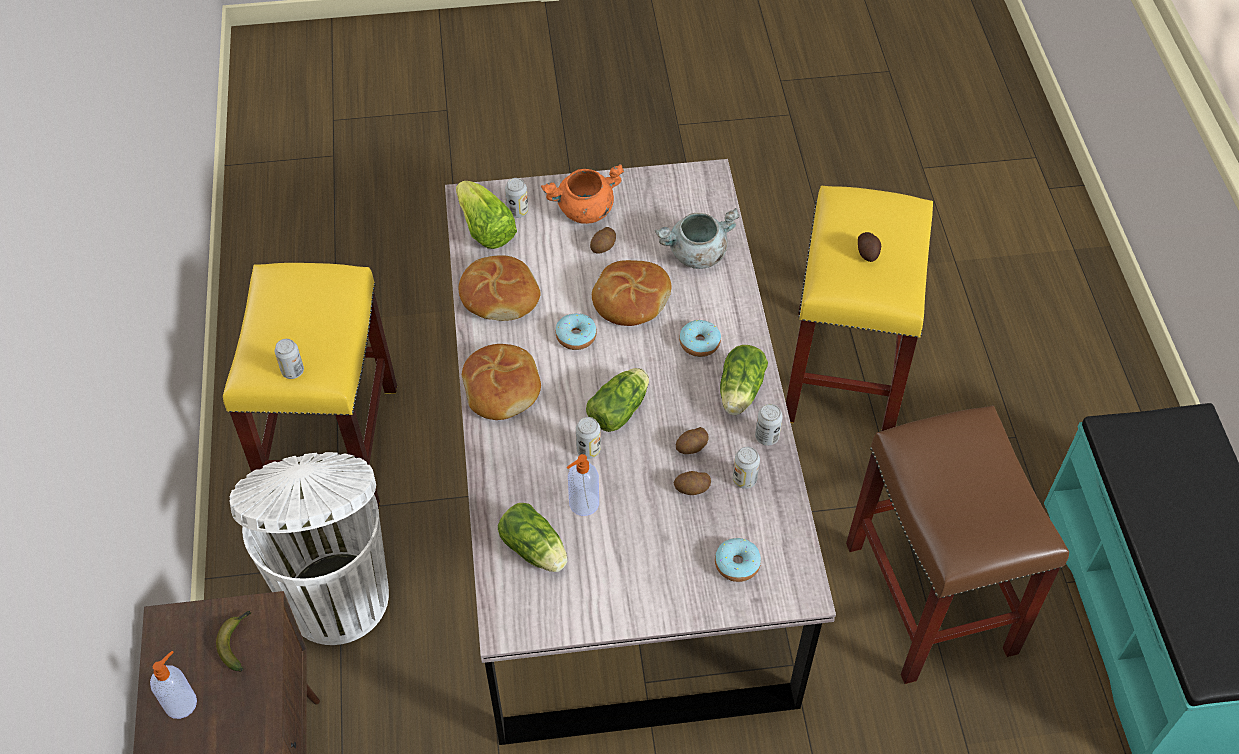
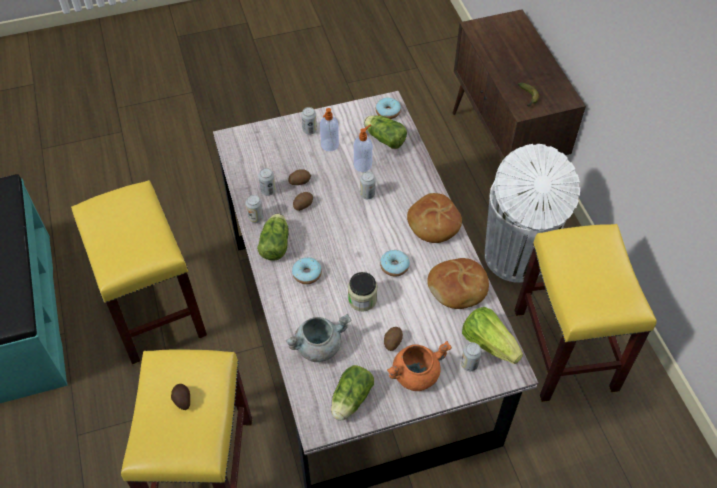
camera: 170 degrees right, 0 degrees up
soap dispenser [150,651,197,719] -> soap dispenser moved to [320,108,339,151]
can [275,339,304,379] -> can moved to [301,107,317,134]
lettuce [586,368,649,432] -> lettuce moved to [331,365,374,421]
bread [592,260,671,326] -> jar [348,272,377,312]
donut [715,538,761,582] -> donut moved to [376,98,401,119]
brown stool [846,405,1069,684] -> yellow stool [71,180,207,365]

